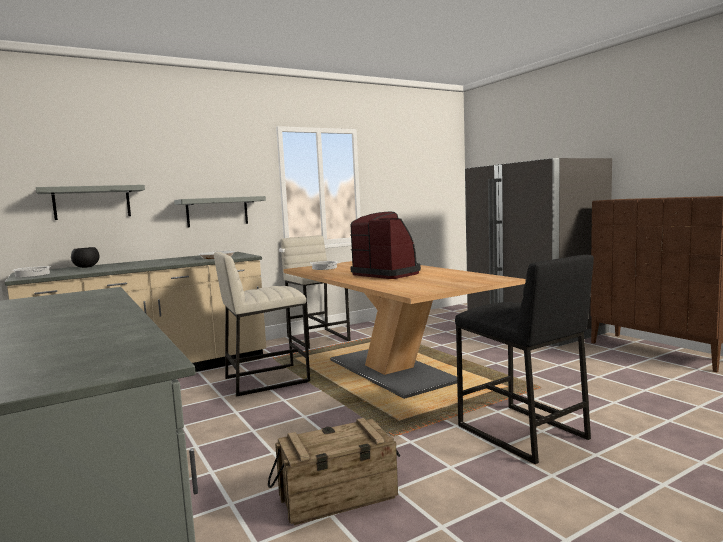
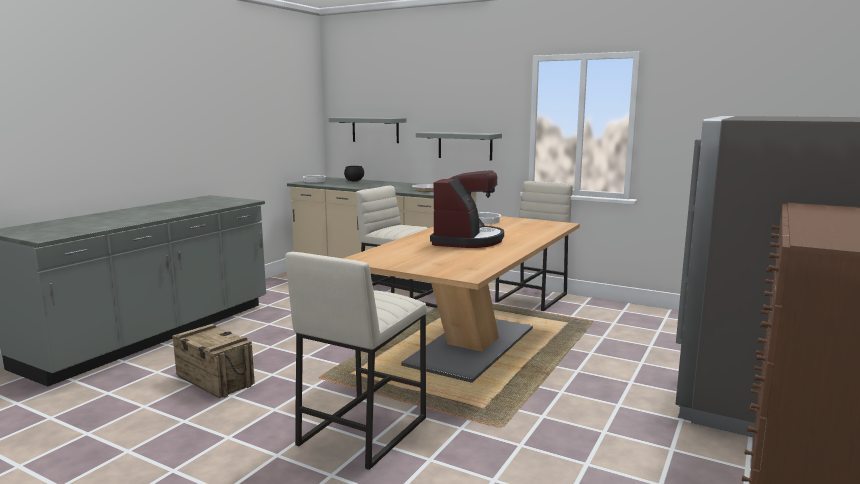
camera: 60 degrees right, 5 degrees up
black stool [455,255,594,464] -> beige stool [285,252,427,470]

